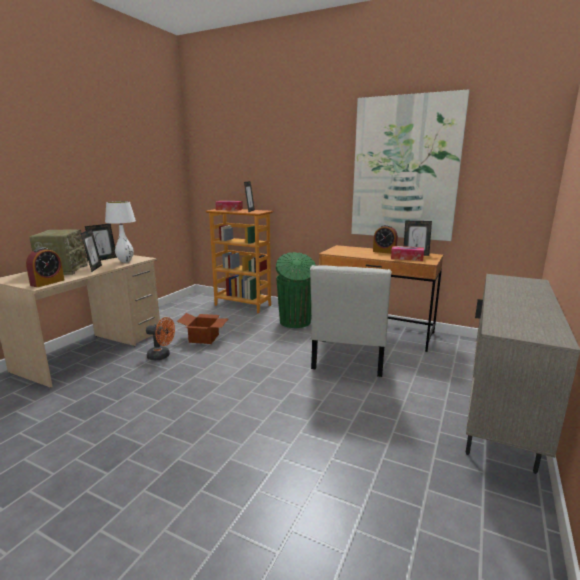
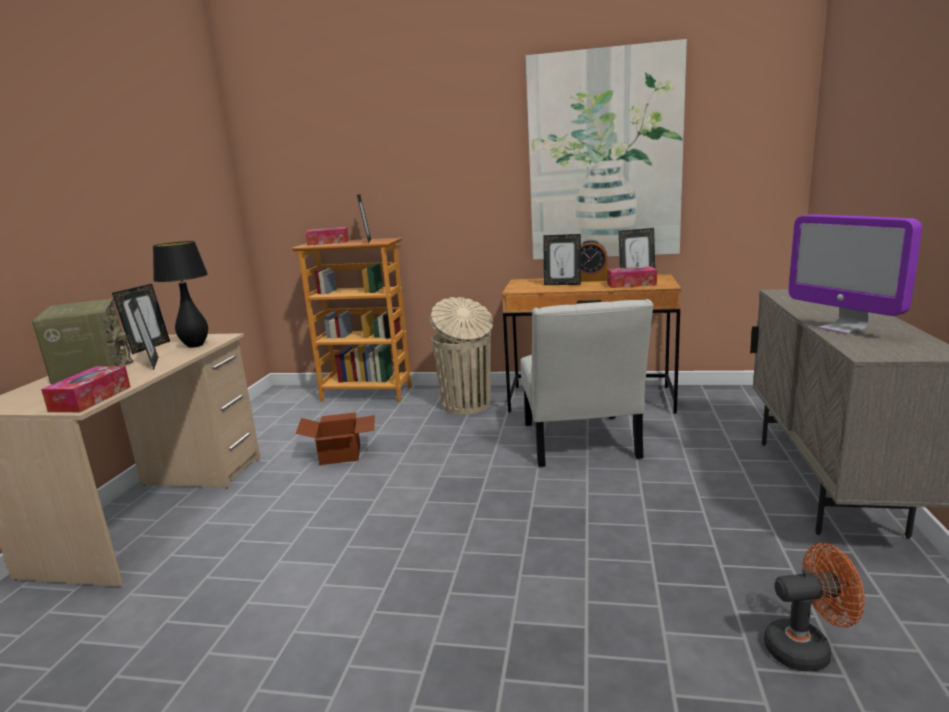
camera: 15 degrees left, 0 degrees up
alarm clock [26,247,64,287] -> tissue box [41,366,131,412]
white table lamp [105,201,136,263] -> black table lamp [153,241,208,348]
orange fan [146,317,175,360] -> orange fan moved to [764,543,865,671]
green trash can [276,252,316,328] -> beige trash can [430,297,493,415]
none -> picture frame [543,234,581,285]
none -> monitor [788,214,922,334]

